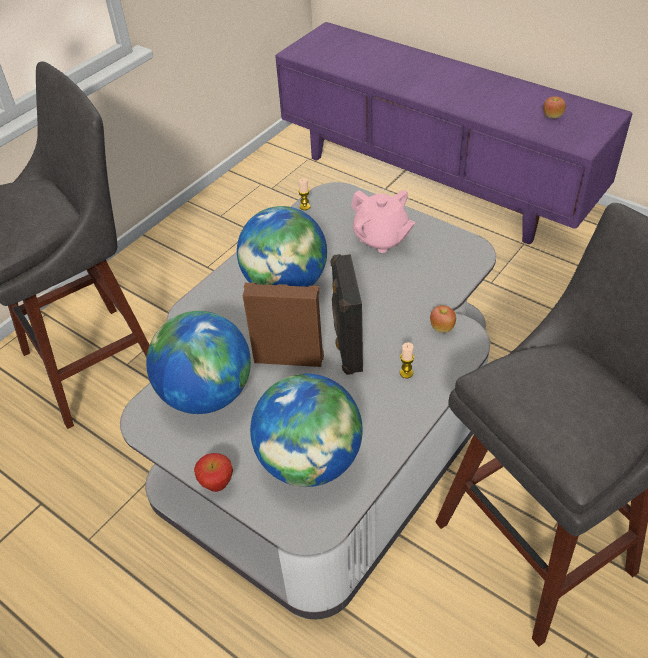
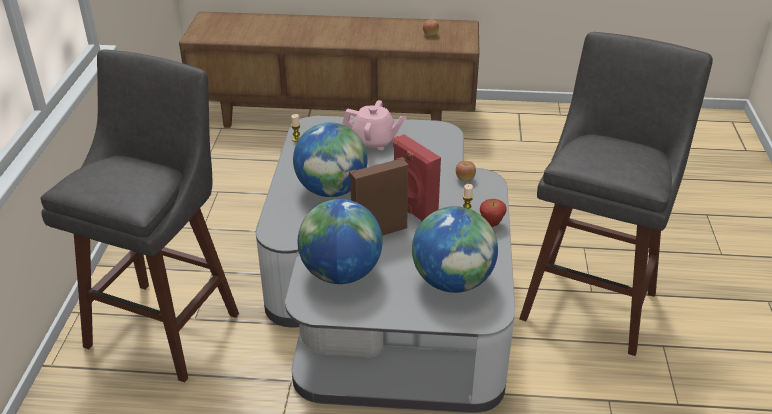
camera: 35 degrees left, 10 degrees down
apple [194,453,233,492] -> apple moved to [480,199,507,227]
purple tv stand [275,22,632,244] -> brown tv stand [179,12,479,128]
black speaker [331,254,363,375] -> red speaker [393,134,441,222]

